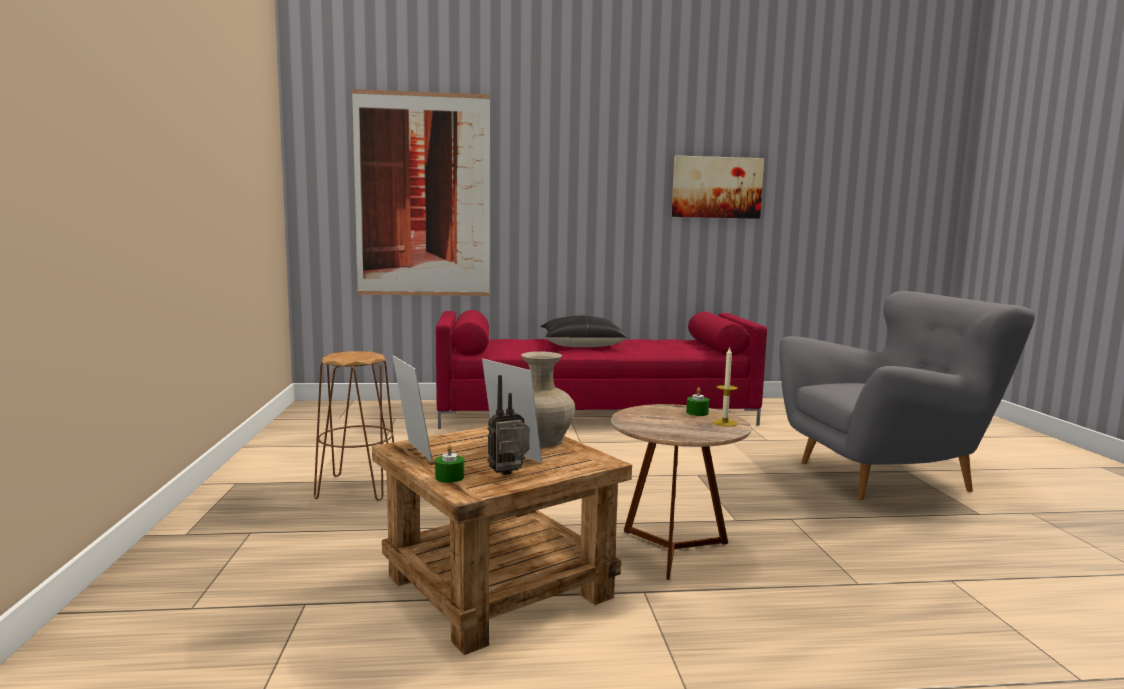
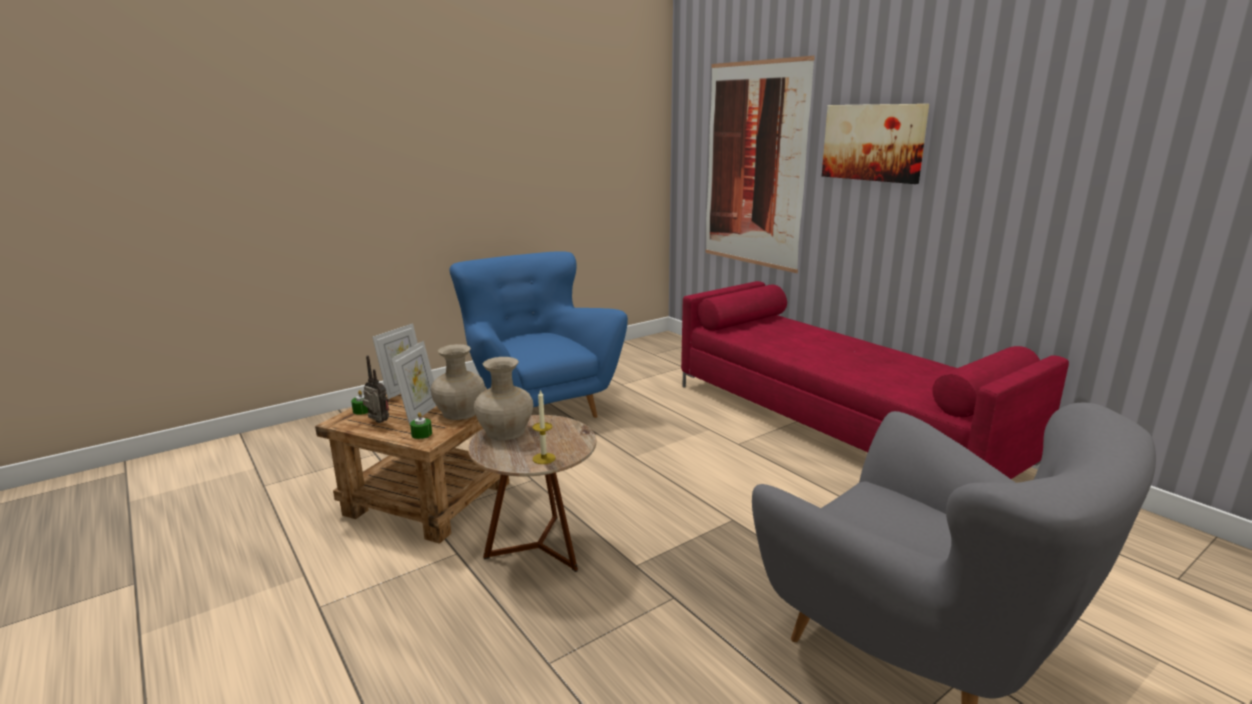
camera: 60 degrees right, 10 degrees up
brown stool [314,351,394,501] -> blue armchair [449,251,628,418]
black pillow [540,315,627,347] -> none
picture [672,156,764,219] -> picture moved to [822,104,929,184]
green candle [686,387,709,416] -> green candle moved to [410,412,432,439]
none -> beige vase [474,357,533,441]

